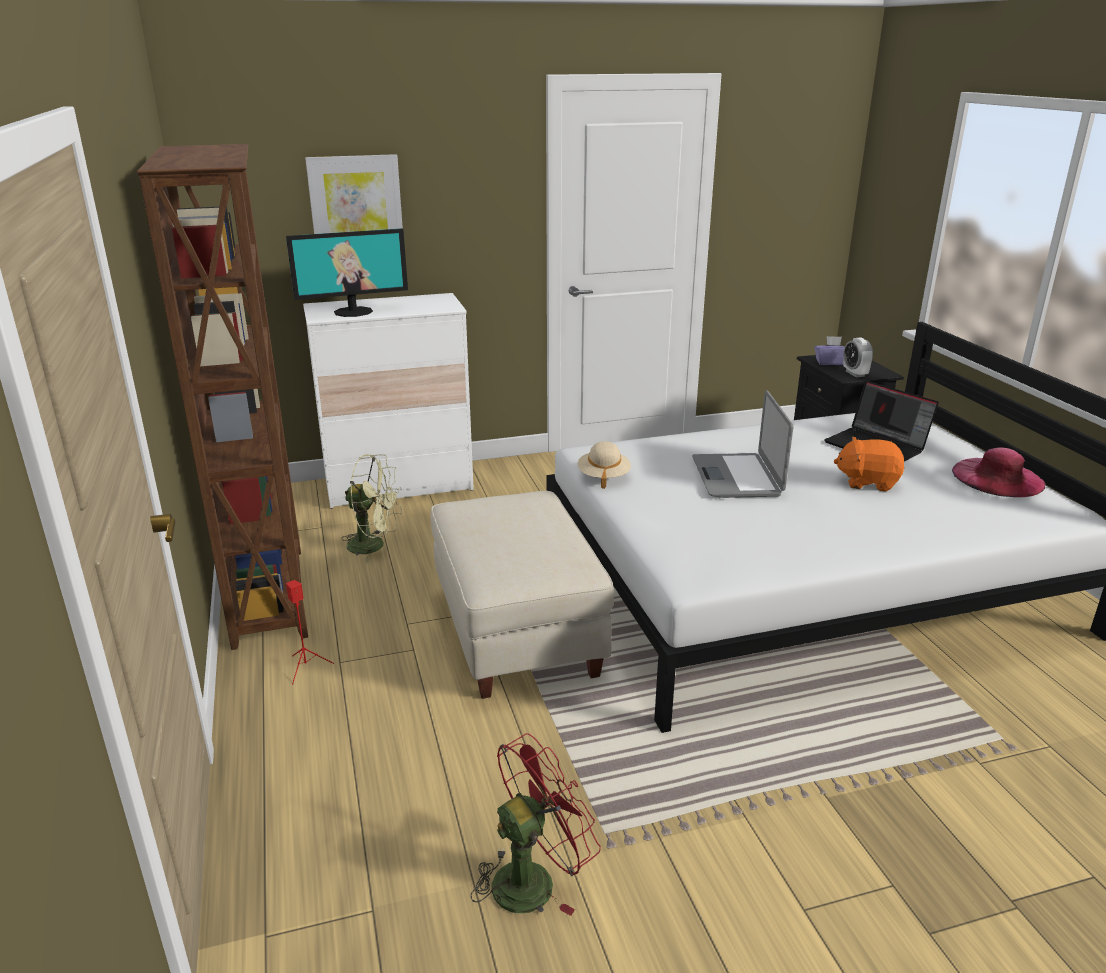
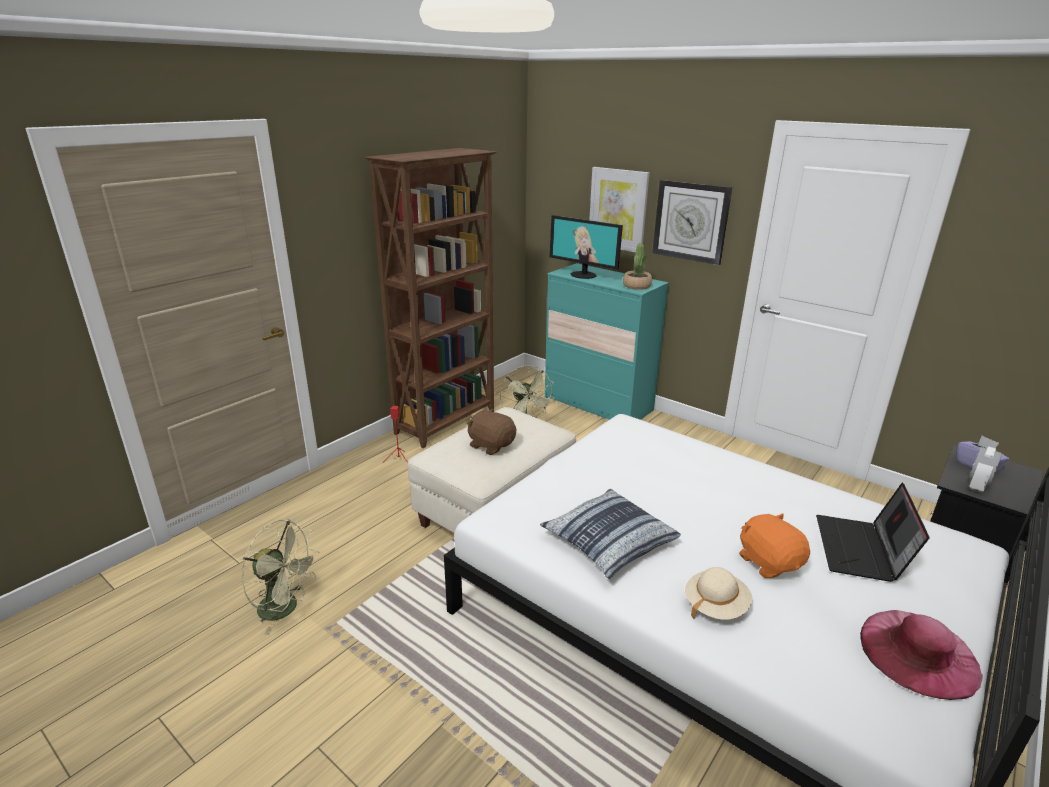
camera: 55 degrees right, 0 degrees up
white dresser [303,293,474,509] -> turquoise dresser [545,263,669,420]
red fan [471,733,601,916] -> green fan [241,519,320,635]
beige hat [578,441,631,489] -> beige hat moved to [685,567,752,620]
laptop [692,390,794,498] -> none
none -> brown plush toy [467,408,516,455]
none -> pillow [540,489,681,579]
none -> potted plant [623,243,652,290]
none -> wall clock [652,180,732,265]

